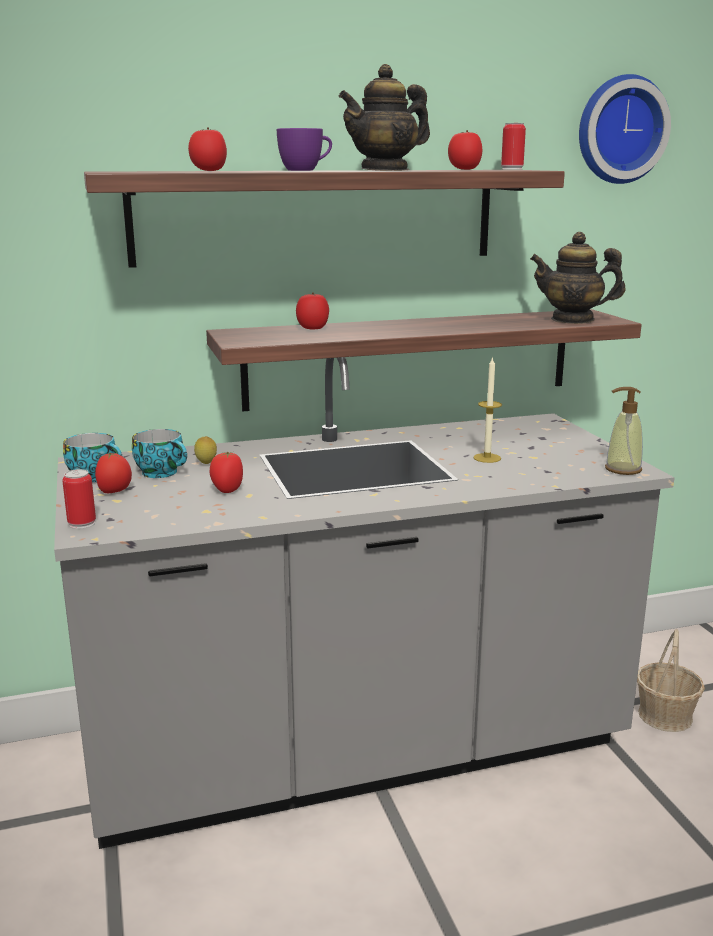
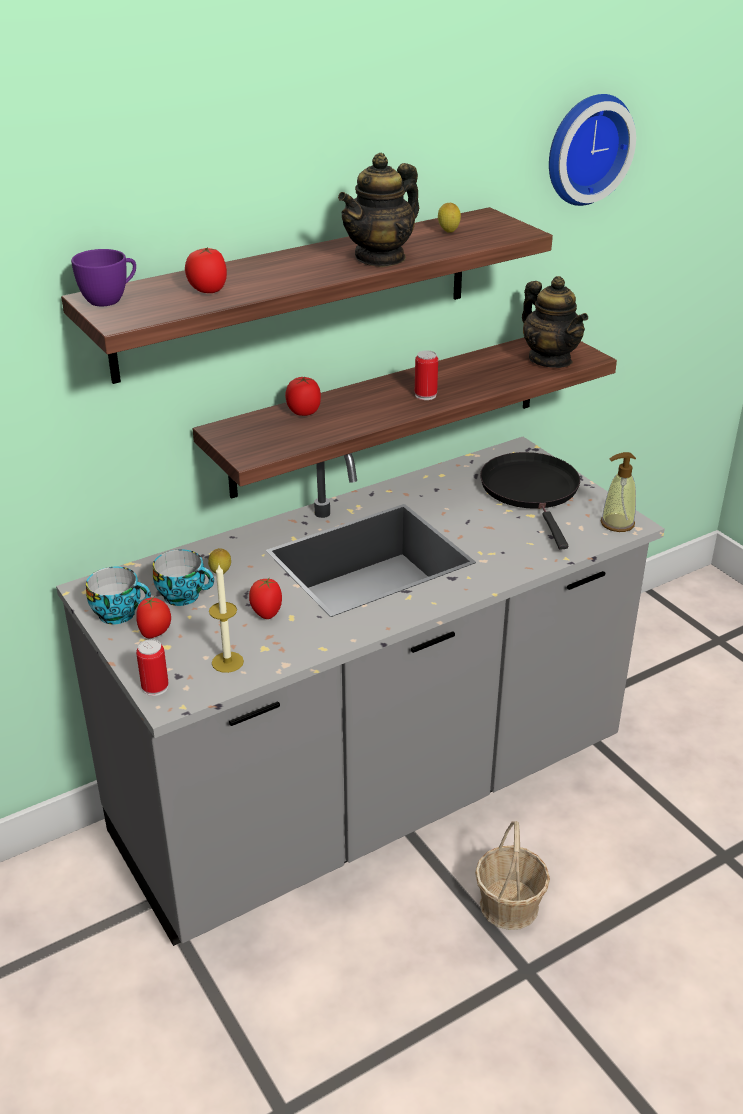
camera: 15 degrees left, 15 degrees up
purple cup [277,128,332,171] -> purple cup moved to [71,249,136,306]
tomato [448,130,482,170] -> lemon [438,203,461,233]
candle [473,357,502,463] -> candle moved to [209,565,244,673]
can [501,123,526,170] -> can moved to [415,350,438,400]
teapot [530,232,625,324] -> teapot turned 120 degrees counterclockwise [522,276,588,368]
basket [637,629,705,732] -> basket moved to [475,821,550,930]
none -> black frying pan [480,452,580,549]

